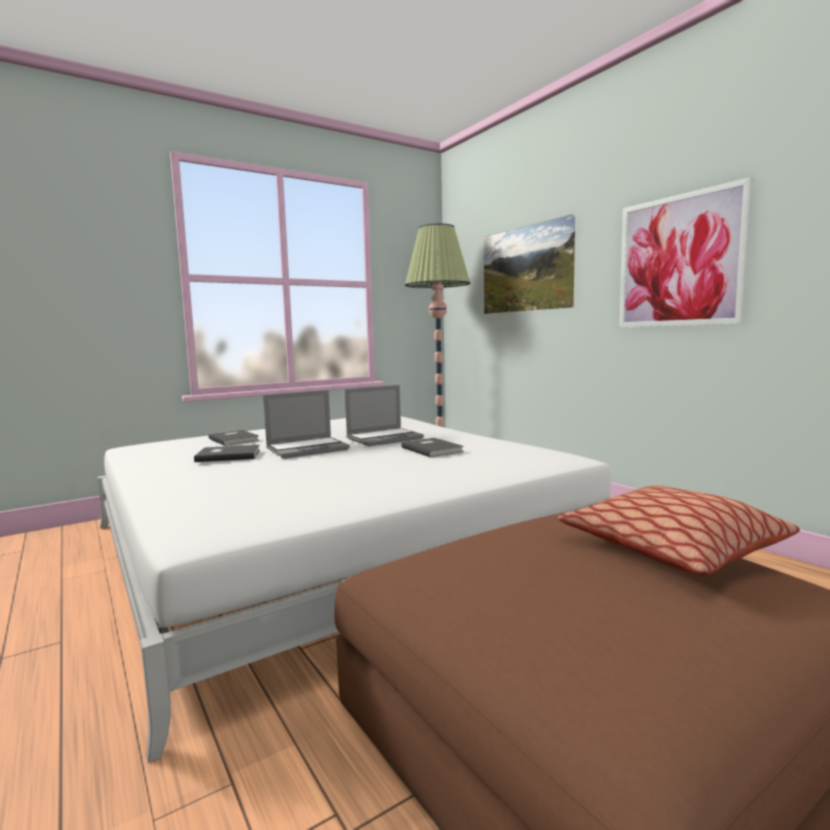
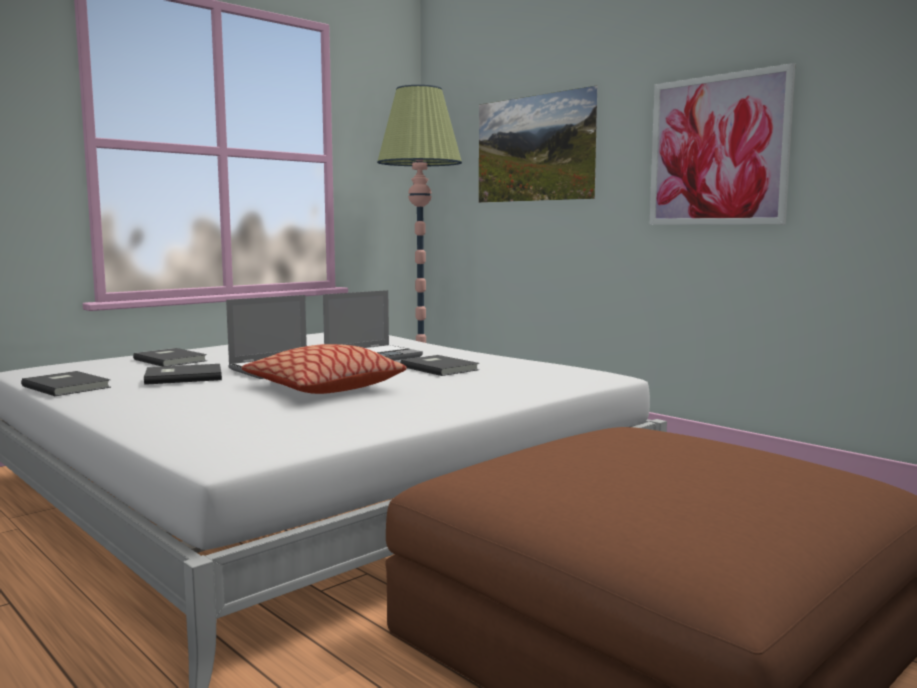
camera: 10 degrees left, 0 degrees up
pillow [558,486,800,576] -> pillow moved to [241,344,407,394]
none -> grey book [21,371,111,396]

